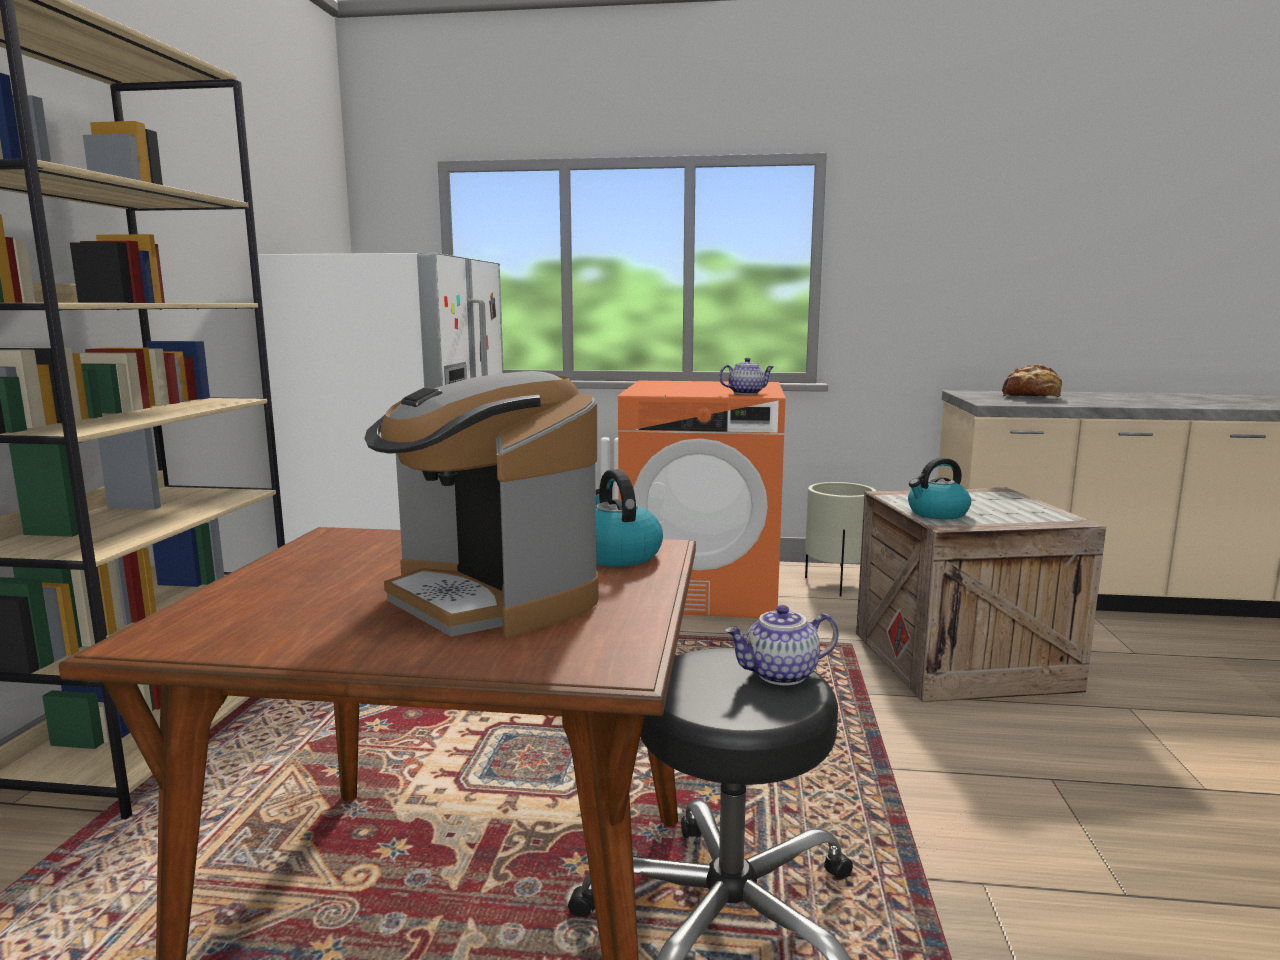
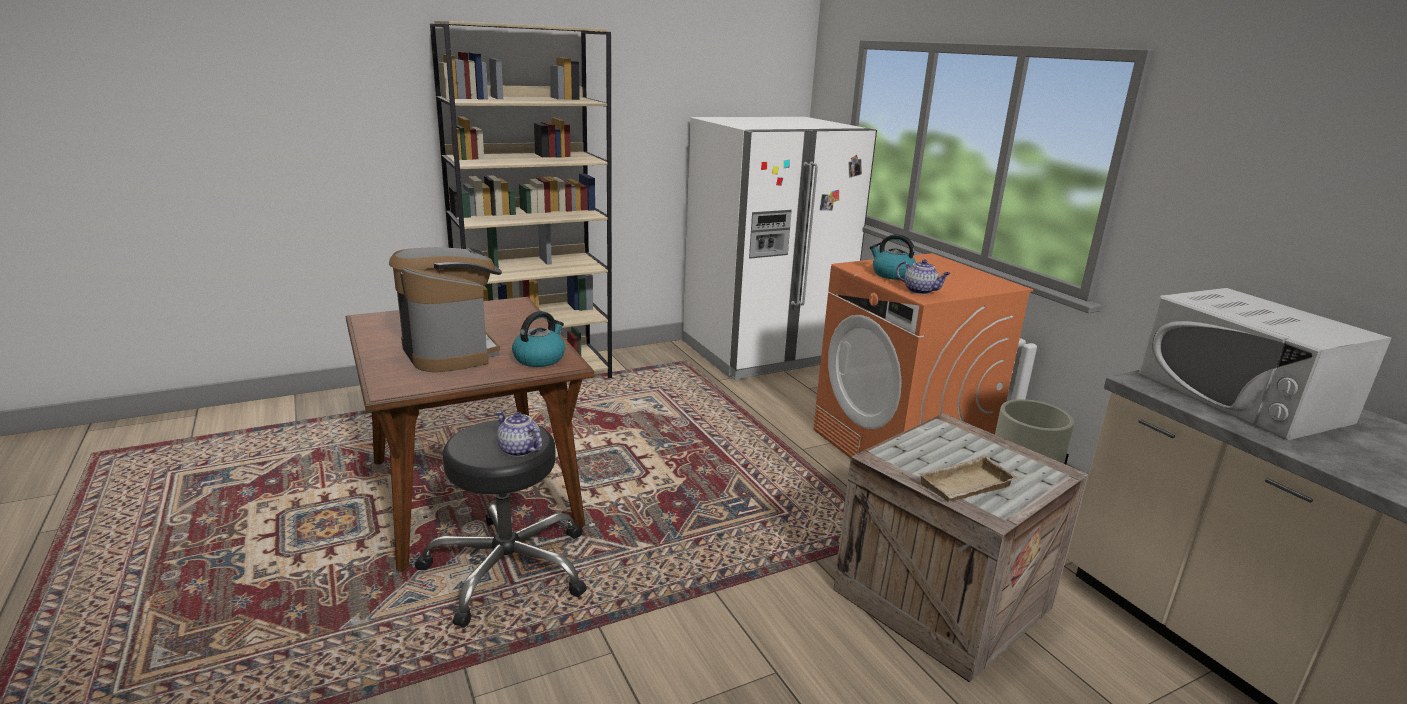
camera: 55 degrees right, 10 degrees up
coffee machine [364,371,599,638] -> coffee machine turned 135 degrees clockwise [389,247,502,372]
kettle [908,458,971,519] -> kettle moved to [870,234,916,280]
bread [1002,364,1062,398] -> white microwave [1138,288,1392,440]
none -> beige tray [918,455,1018,501]

